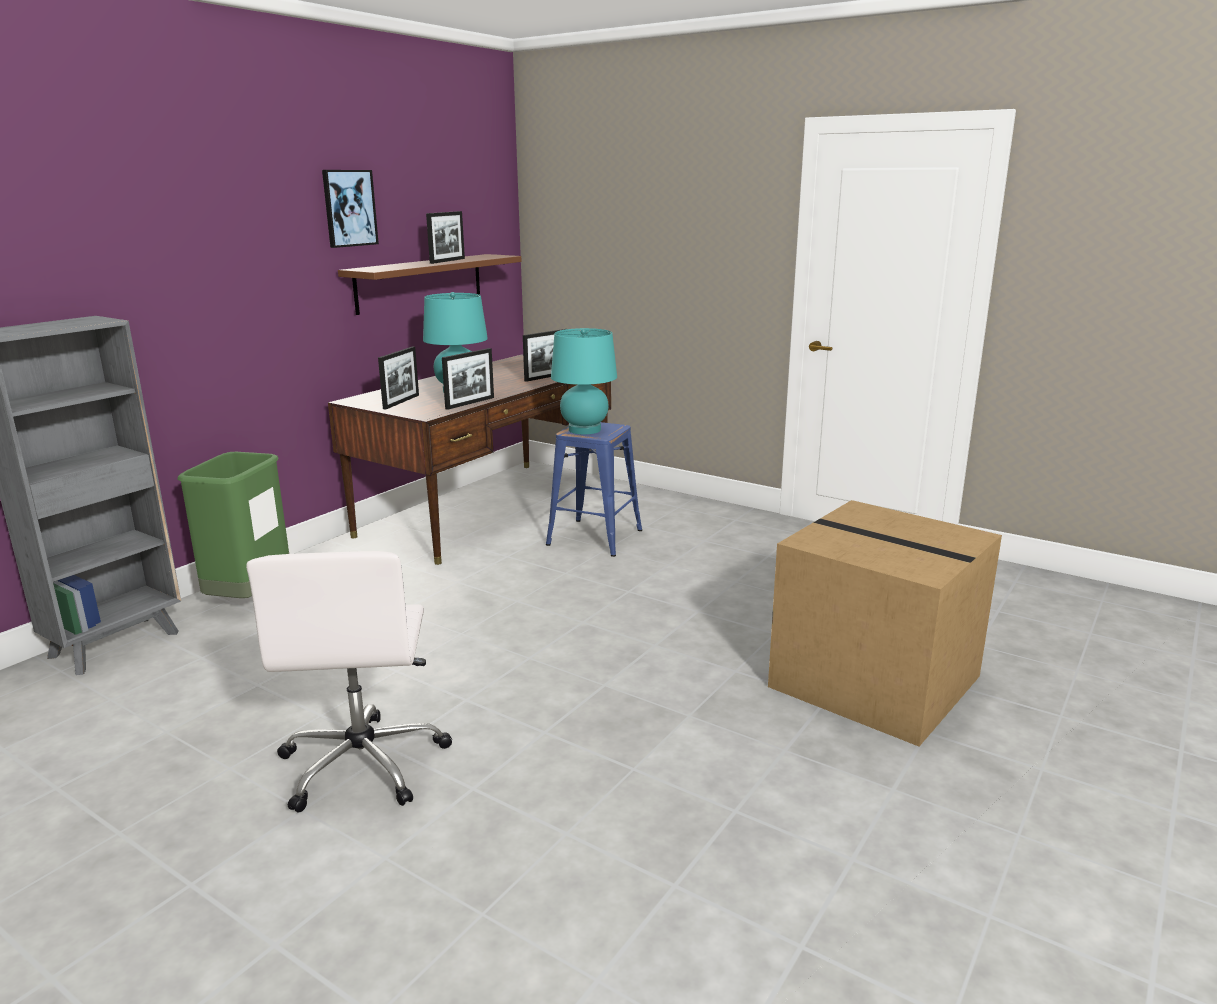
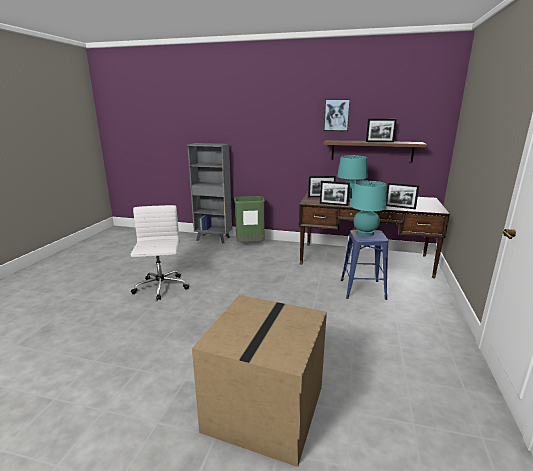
camera: 70 degrees right, 0 degrees up
white office chair [246,551,452,812] -> white office chair turned 105 degrees clockwise [131,205,189,300]

